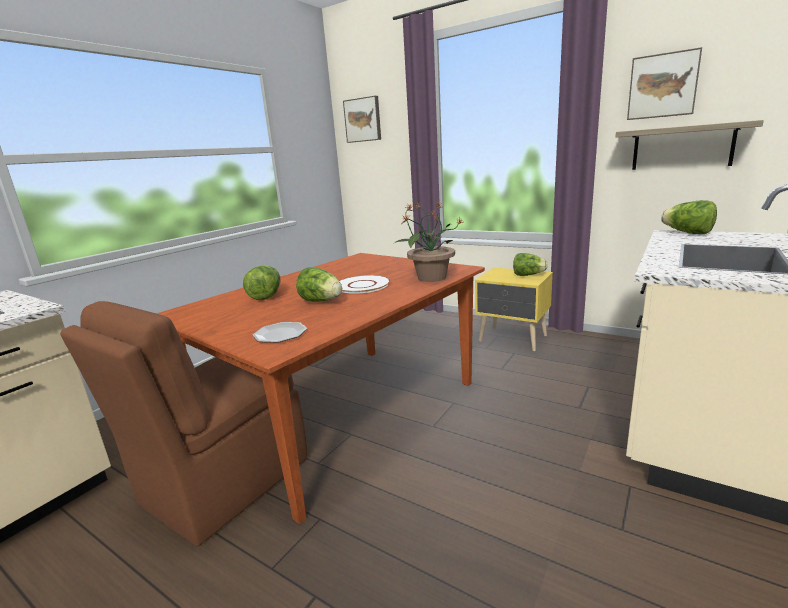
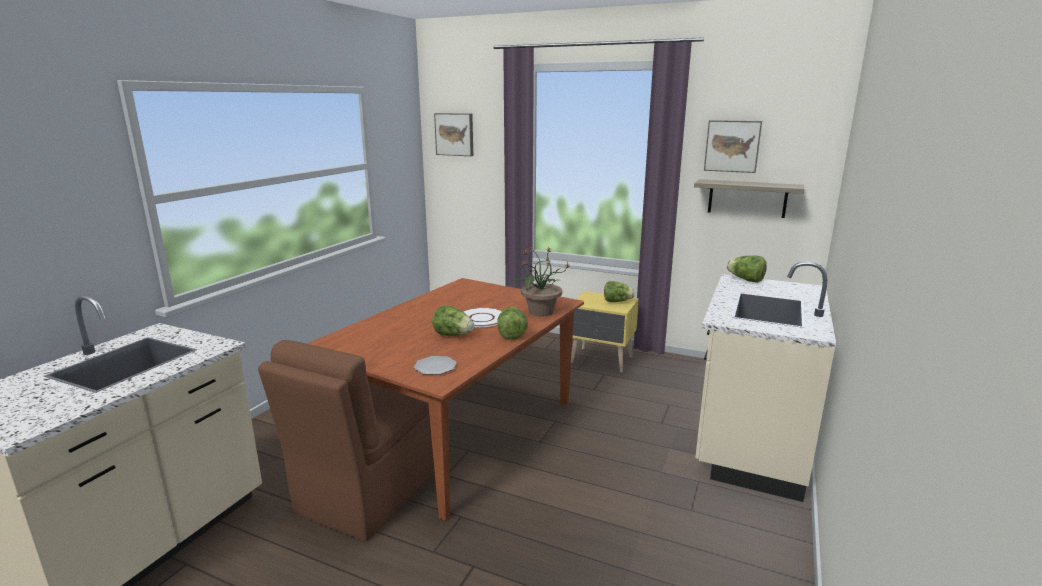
camera: 10 degrees left, 0 degrees up
lettuce [243,266,280,300] -> lettuce moved to [497,307,528,340]

